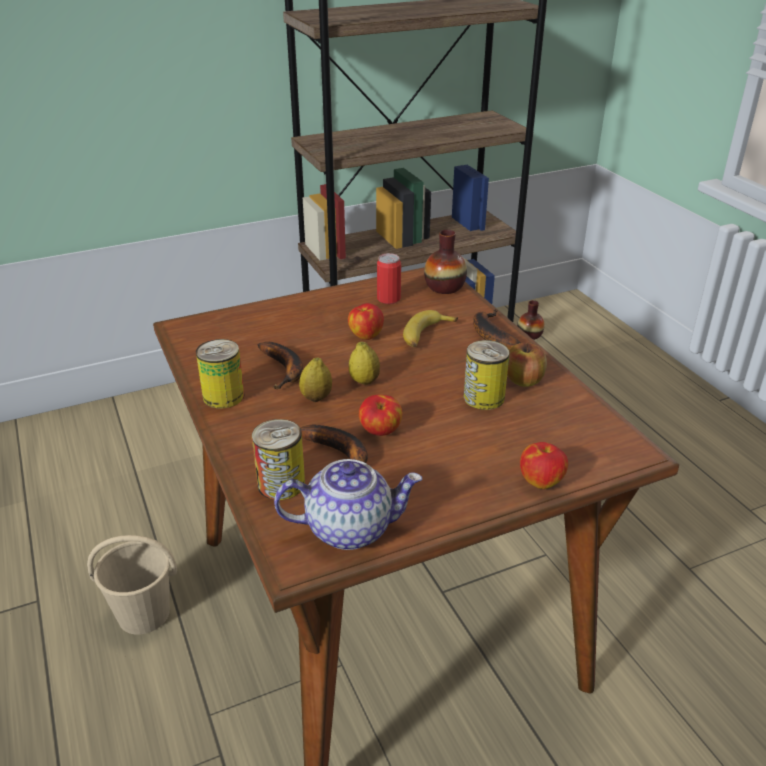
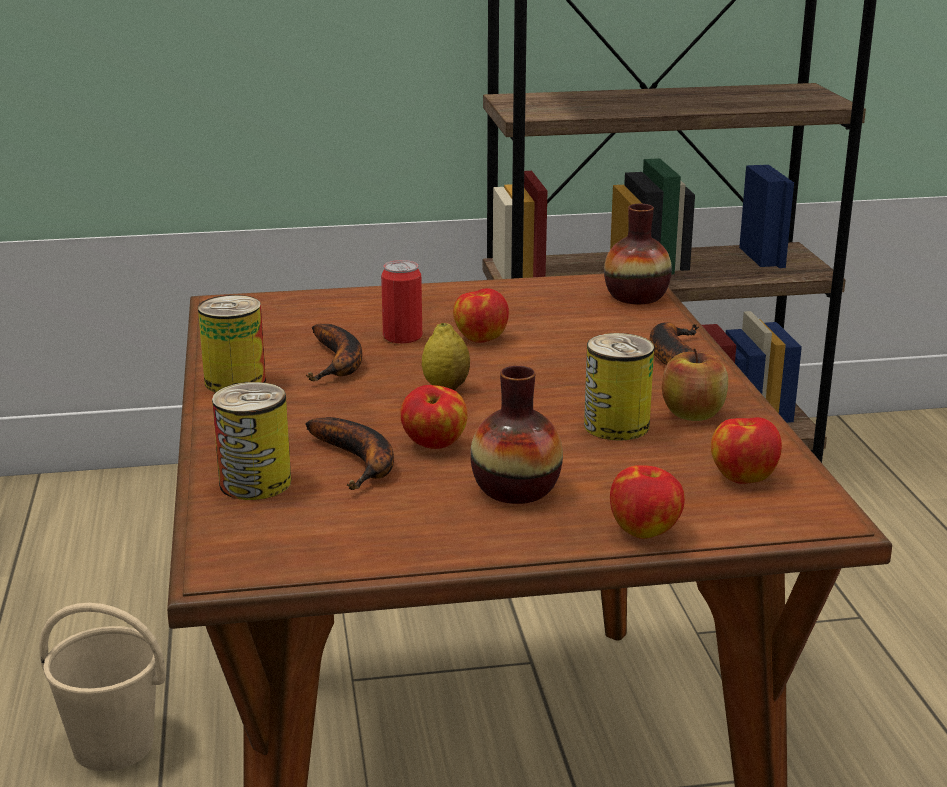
camera: 15 degrees right, 10 degrees down
teapot [274,459,422,550] -> none
lemon [299,357,332,402] -> none
can [377,253,401,304] -> can moved to [381,260,422,344]
banana [403,310,458,347] -> none
vase [517,300,545,340] -> vase moved to [470,366,563,504]
none -> apple [711,417,782,484]

